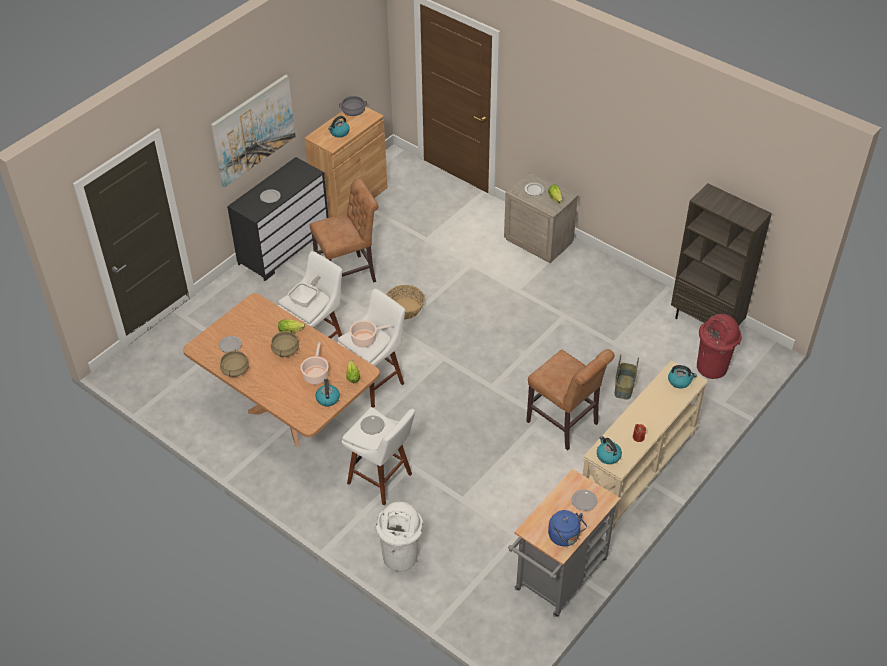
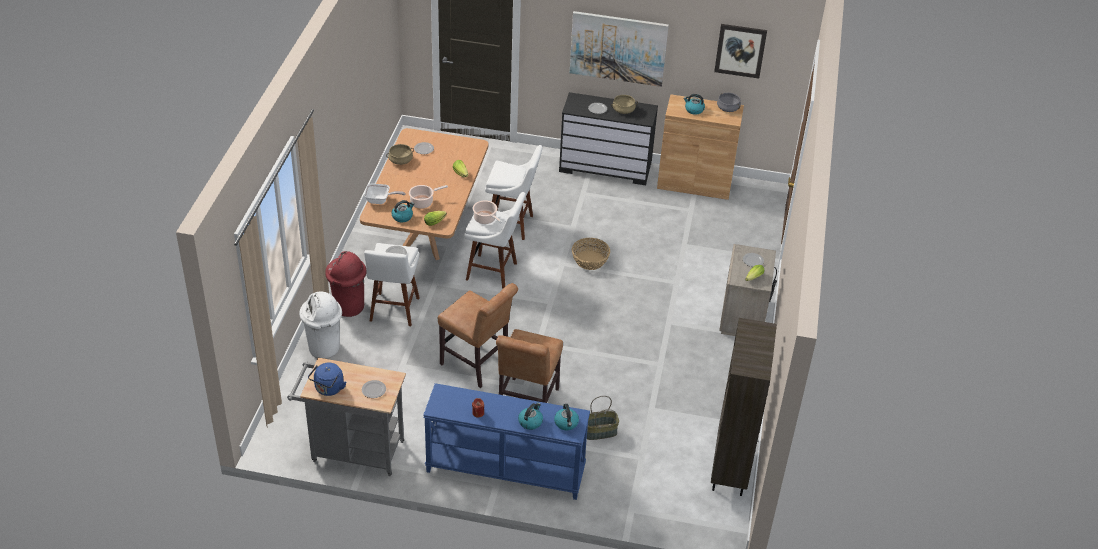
camera: 60 degrees right, 5 degrees down
beige cooking pot [271,331,299,357] -> beige cooking pot moved to [611,95,638,114]
frying pan [288,275,321,307] -> frying pan moved to [364,183,406,204]
brown chair [310,178,379,282] -> brown chair moved to [438,283,518,388]
beige console table [583,360,708,530] -> blue console table [423,383,590,500]
kettle [597,436,622,464] -> kettle moved to [518,403,543,430]
red trash can [697,314,741,379] -> red trash can moved to [325,251,367,317]
none -> picture [714,24,767,79]

